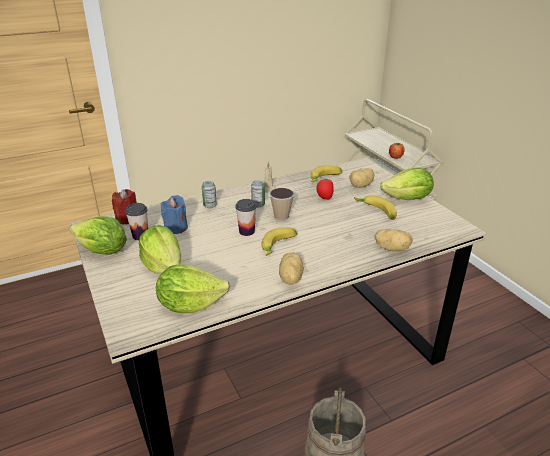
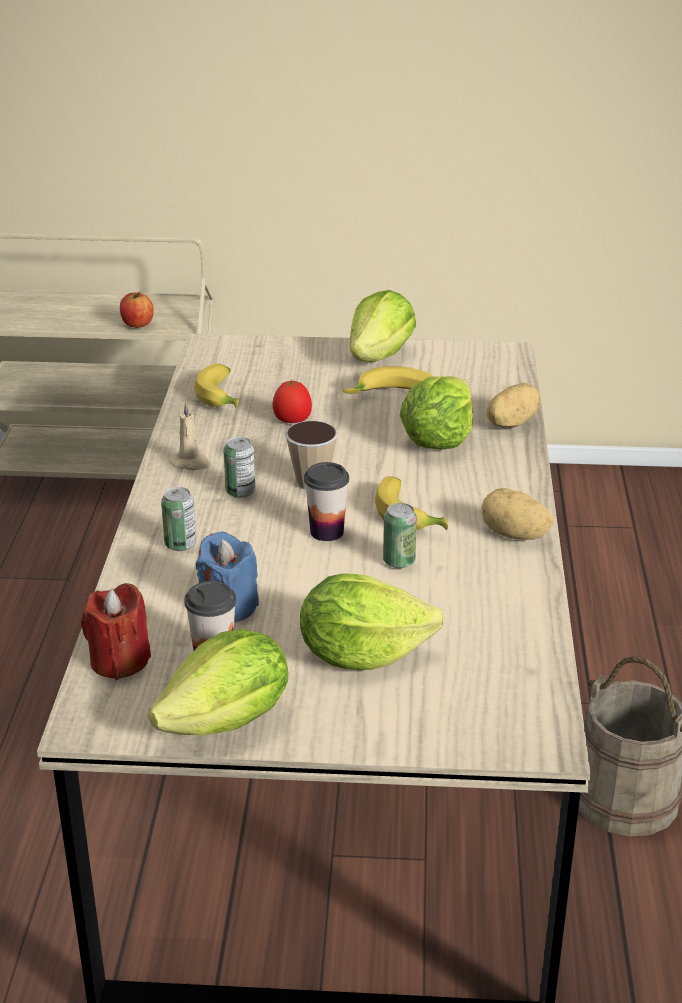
camera: 60 degrees left, 0 degrees up
lettuce [156,264,230,313] -> lettuce moved to [399,376,473,449]
potato [349,168,374,188] -> none
none -> can [383,503,417,568]

